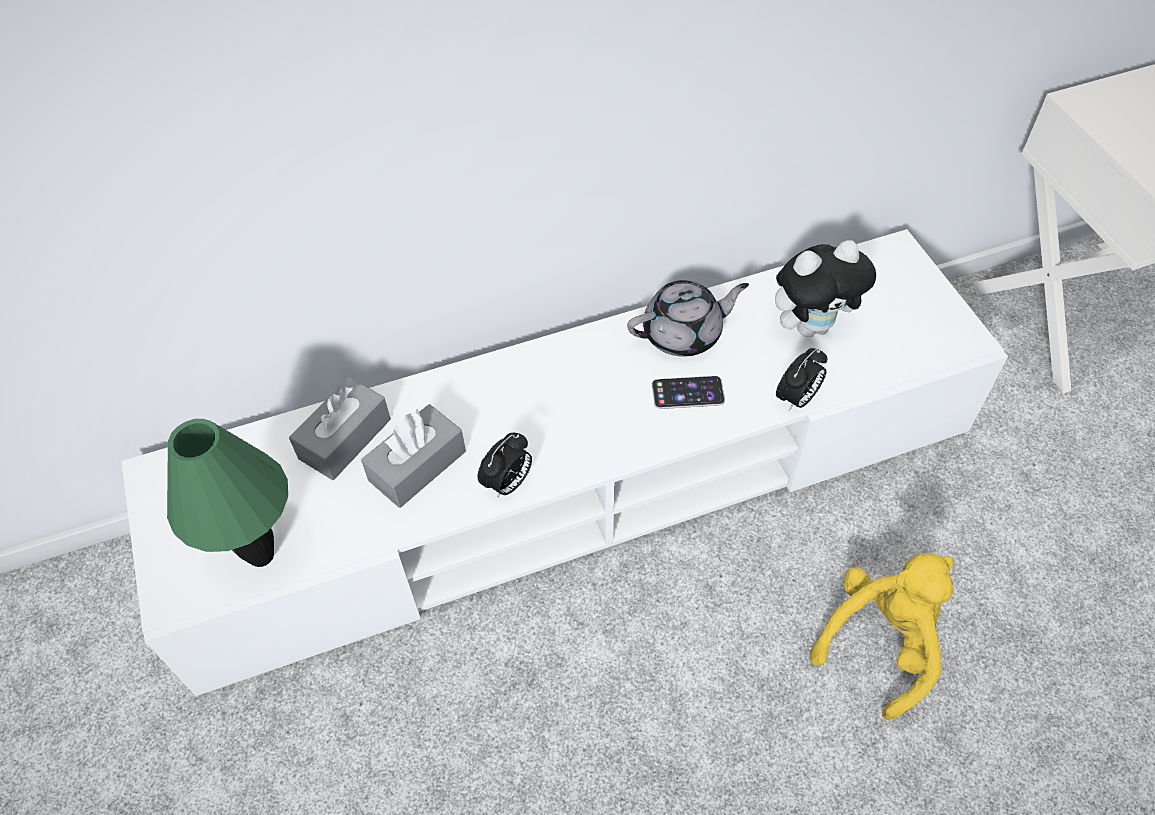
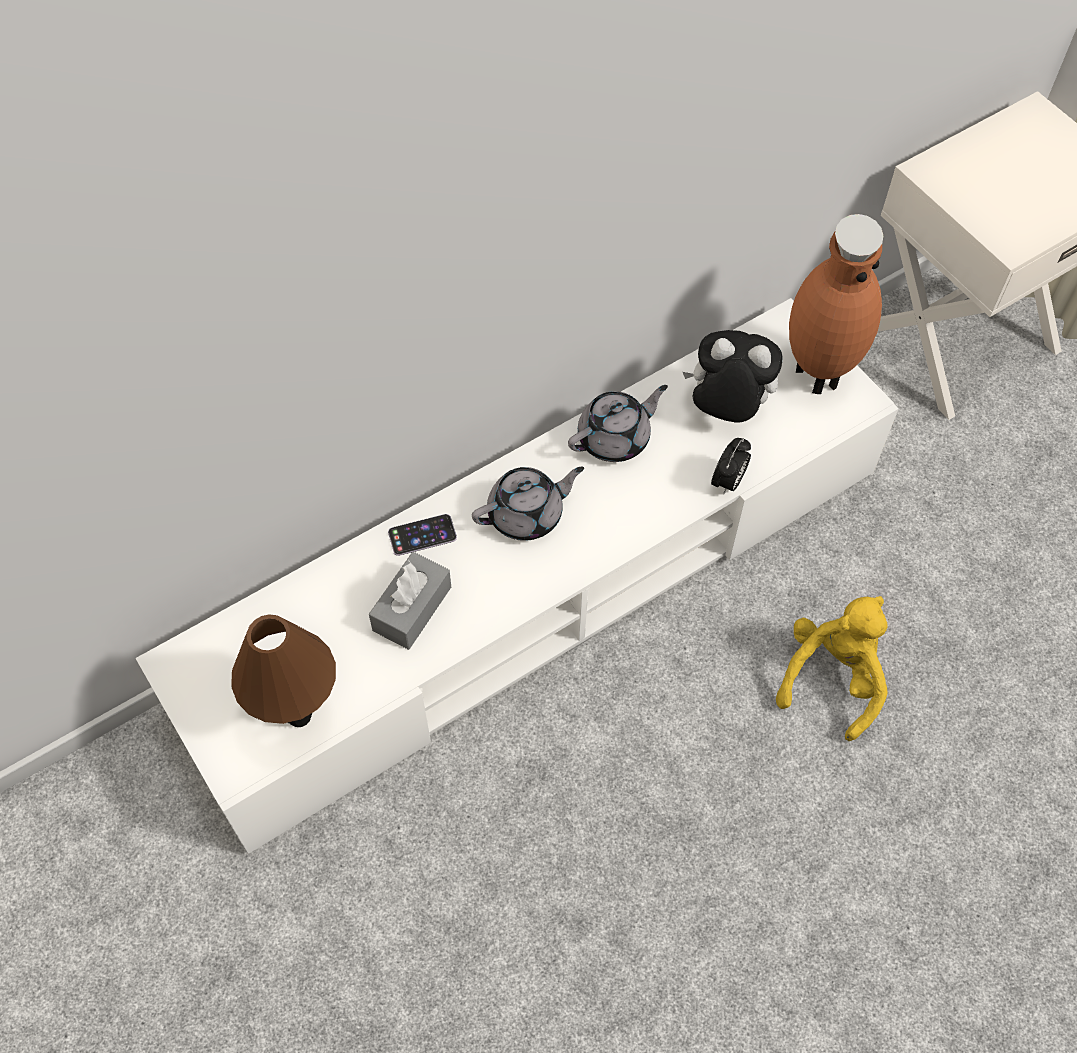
camera: 15 degrees left, 5 degrees up
green table lamp [167,419,288,567] -> brown table lamp [231,615,336,727]
grey tissue box [289,377,391,480] -> none
alarm clock [478,433,532,498] -> none
phone [652,376,725,409] -> phone moved to [388,514,457,556]
plush toy [775,240,876,337] -> plush toy turned 135 degrees counterclockwise [683,330,782,423]
none -> grey teapot [472,467,584,541]
none -> brown vase [789,214,883,394]

